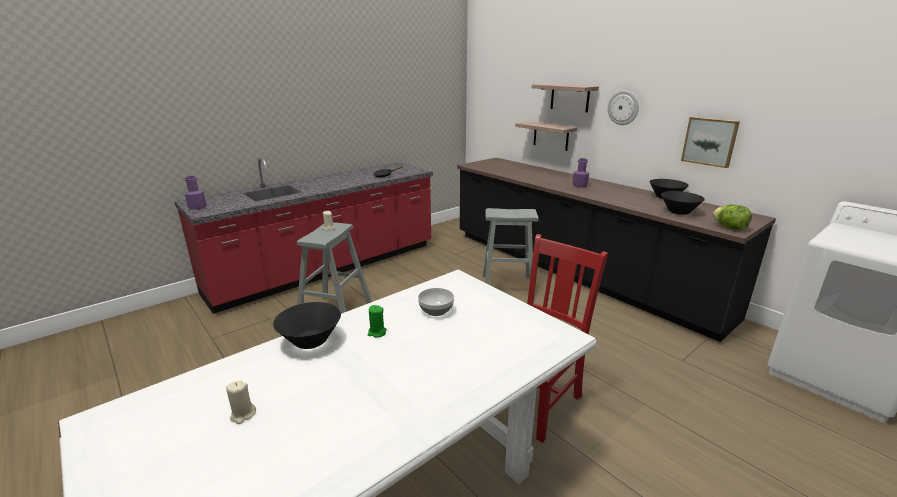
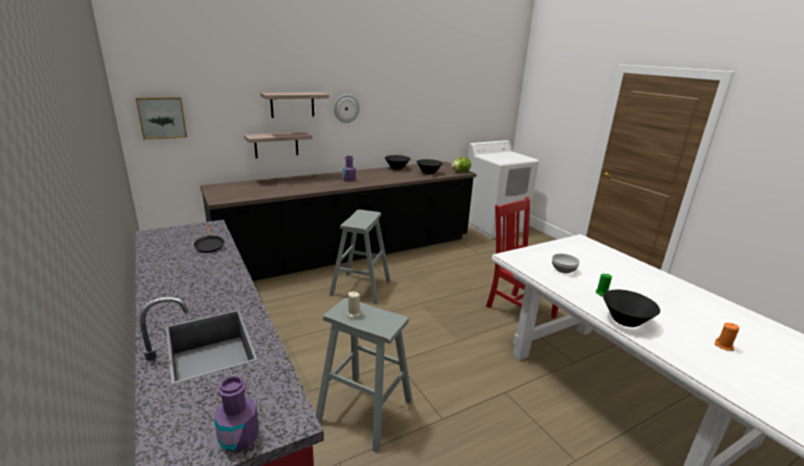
camera: 80 degrees left, 0 degrees up
beige candle [226,381,256,424] -> orange candle [715,323,739,351]
picture [681,117,740,168] -> picture moved to [135,97,187,140]

